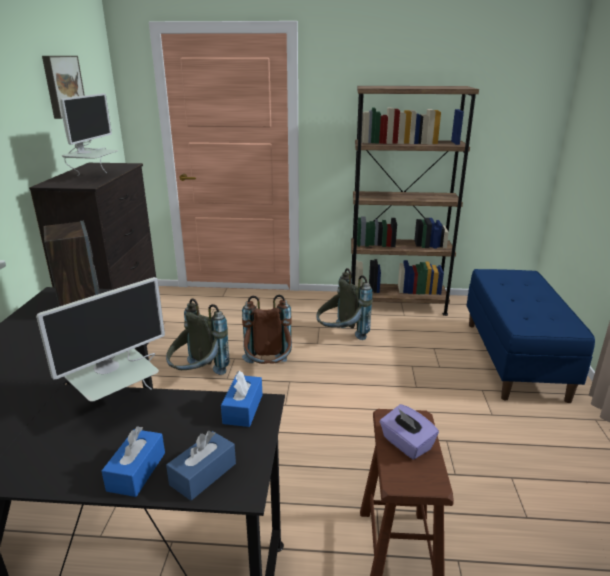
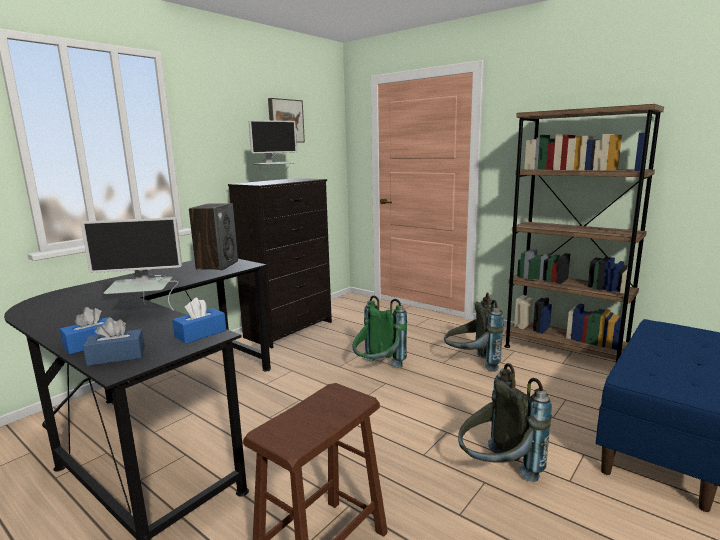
camera: 35 degrees right, 10 degrees down
grey backpack [166,298,230,375] -> grey backpack moved to [458,363,552,482]
brown backpack [242,295,292,364] -> green backpack [352,296,407,368]
purple tissue box [380,404,439,460] -> none

